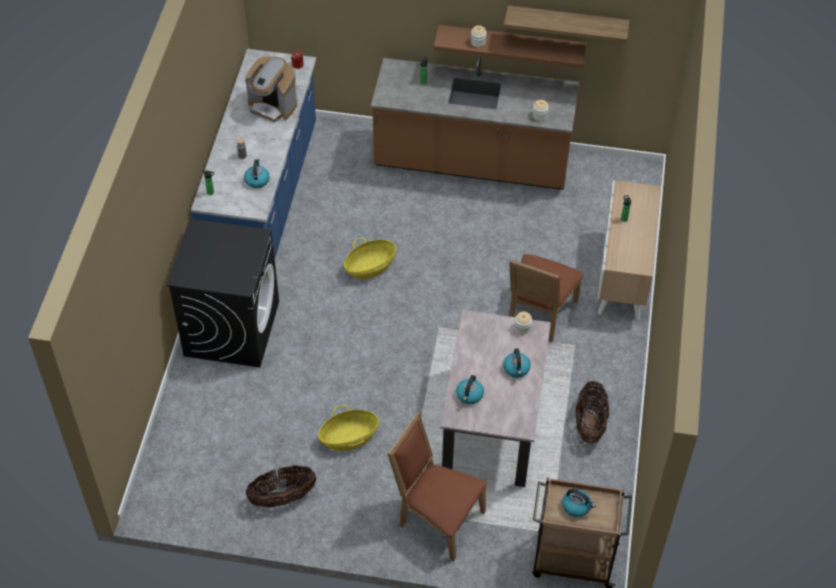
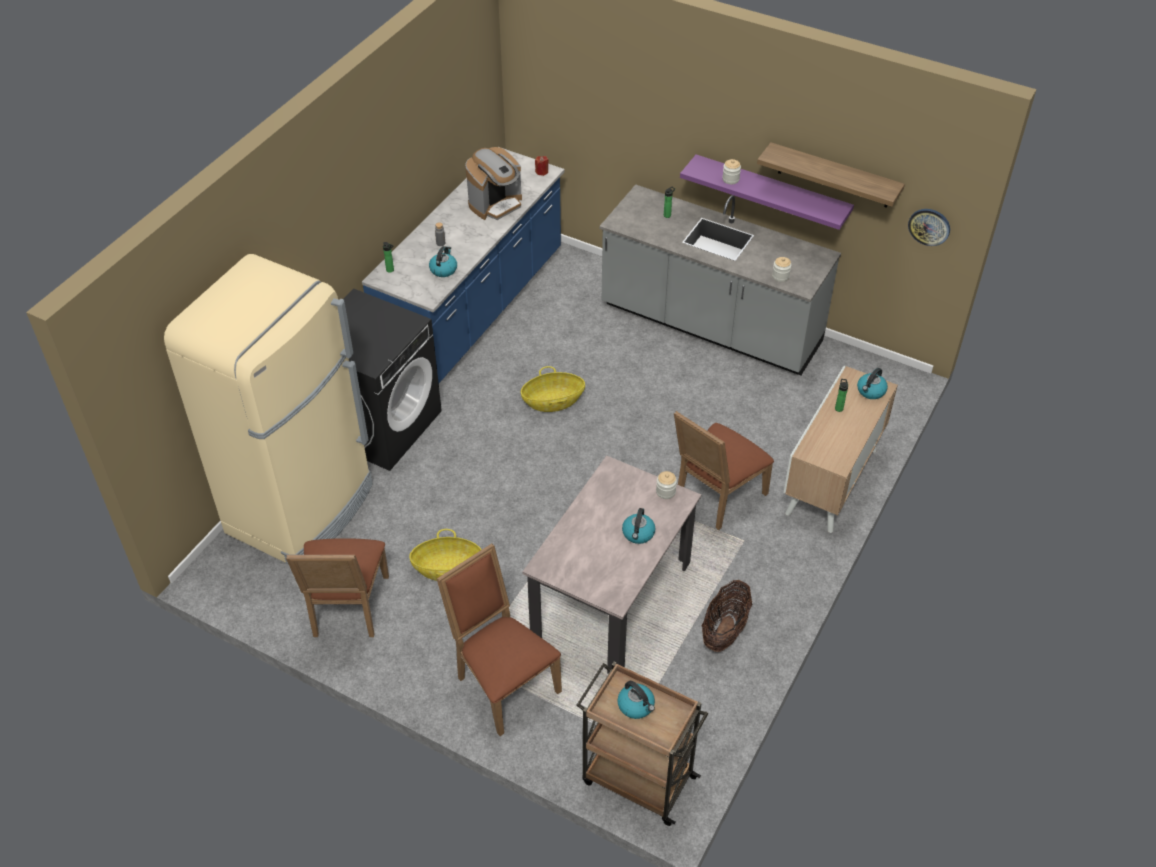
camera: 20 degrees right, 5 degrees down
coffee machine [245,56,297,123] -> coffee machine turned 90 degrees counterclockwise [465,147,522,220]
basket [246,465,316,507] -> brown chair [286,539,389,637]
brown counter [371,55,579,190] -> grey counter [599,184,841,376]
brown shelf [434,25,586,68] -> purple shelf [680,154,854,230]
kettle [456,375,484,404] -> kettle moved to [857,368,888,399]
none -> beige fridge [164,254,373,564]
none -> wall clock [908,209,950,246]

